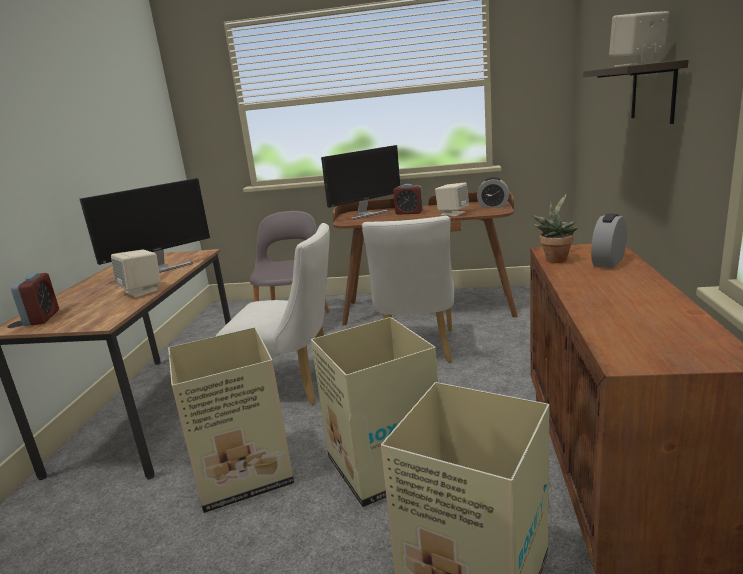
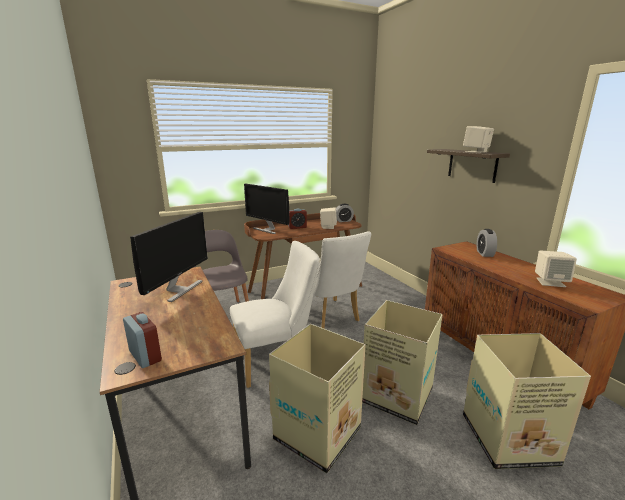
camera: 35 degrees left, 0 degrees up
beige speaker [111,250,161,298] -> beige speaker moved to [535,250,577,287]
monitor [321,145,400,220] -> monitor turned 105 degrees clockwise [244,184,290,234]
potted plant [531,194,578,263] -> none

